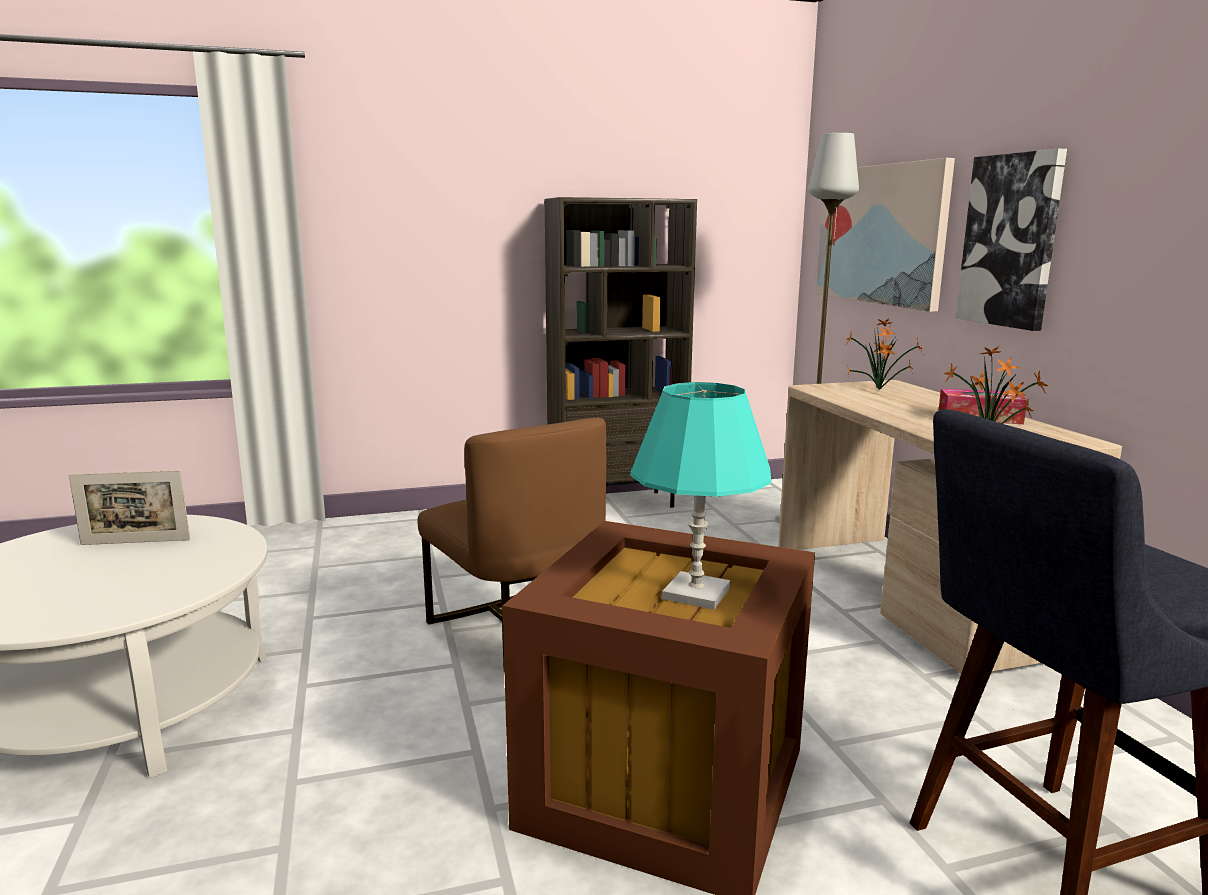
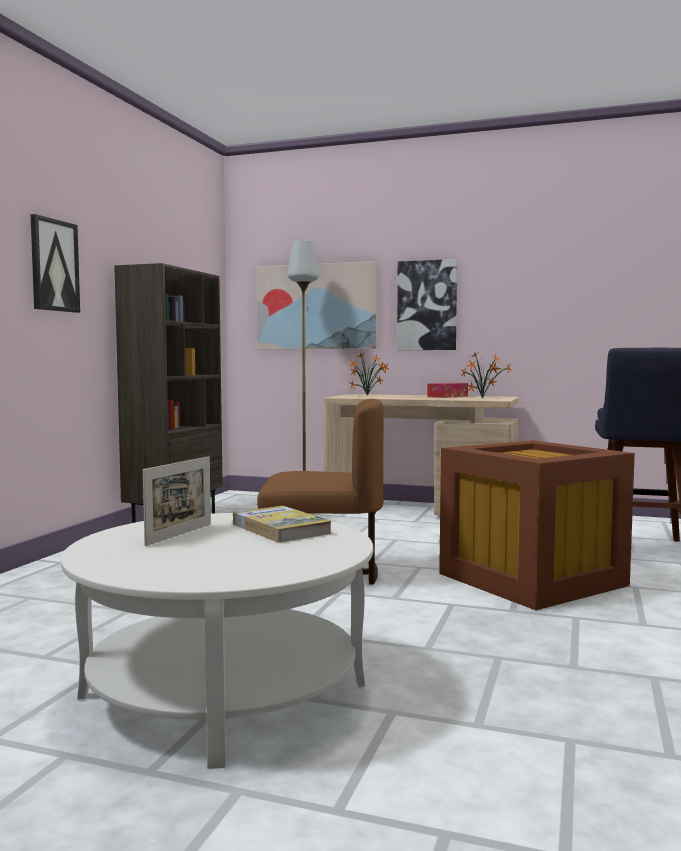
camera: 55 degrees left, 10 degrees down
turquoise table lamp [630,382,771,610] -> none
none -> picture [31,214,80,313]
none -> book [233,506,332,543]

